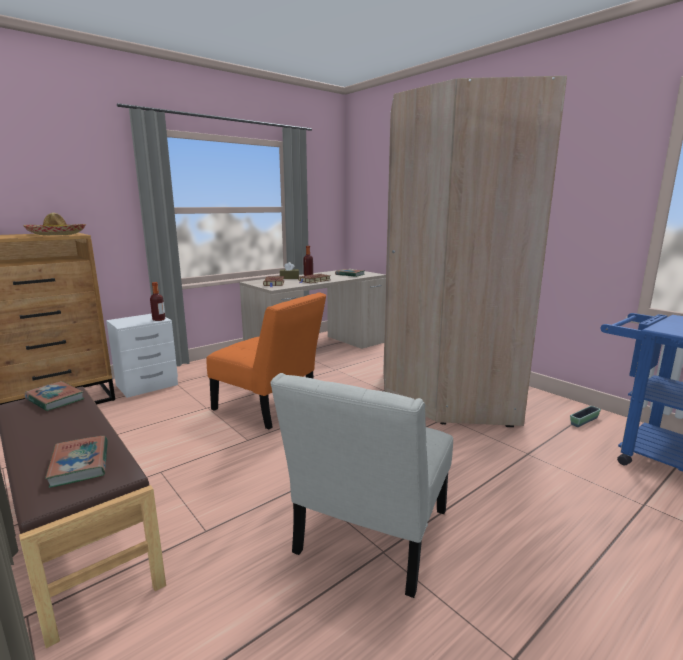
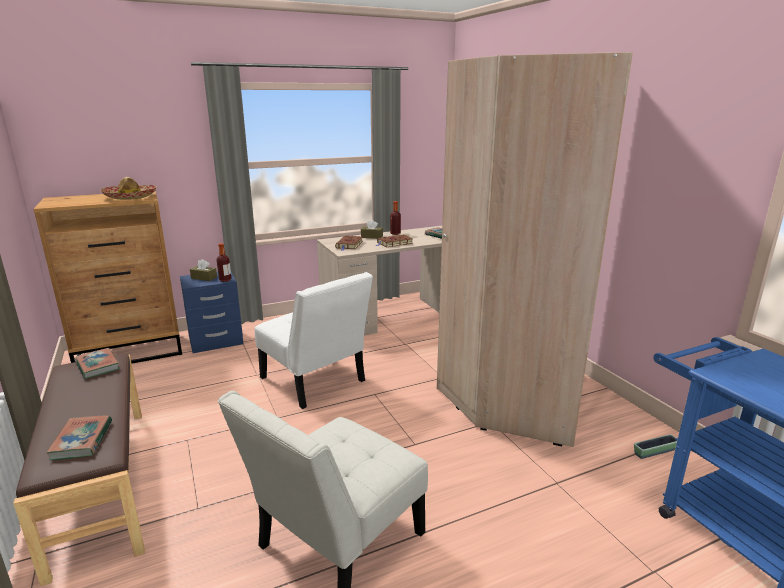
camera: 15 degrees right, 5 degrees up
white nightstand [106,314,178,398] -> blue nightstand [180,271,243,353]
orange chair [206,292,326,429] -> white chair [254,272,373,409]
none -> brown tissue box [190,259,217,281]

